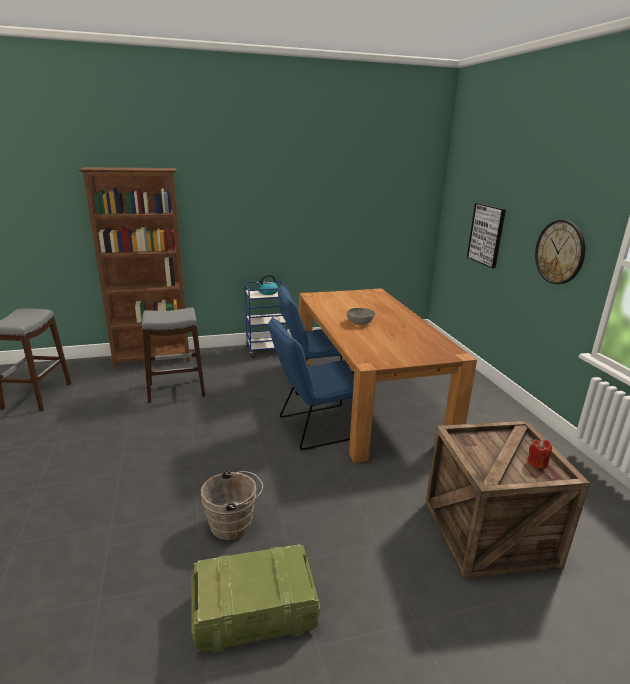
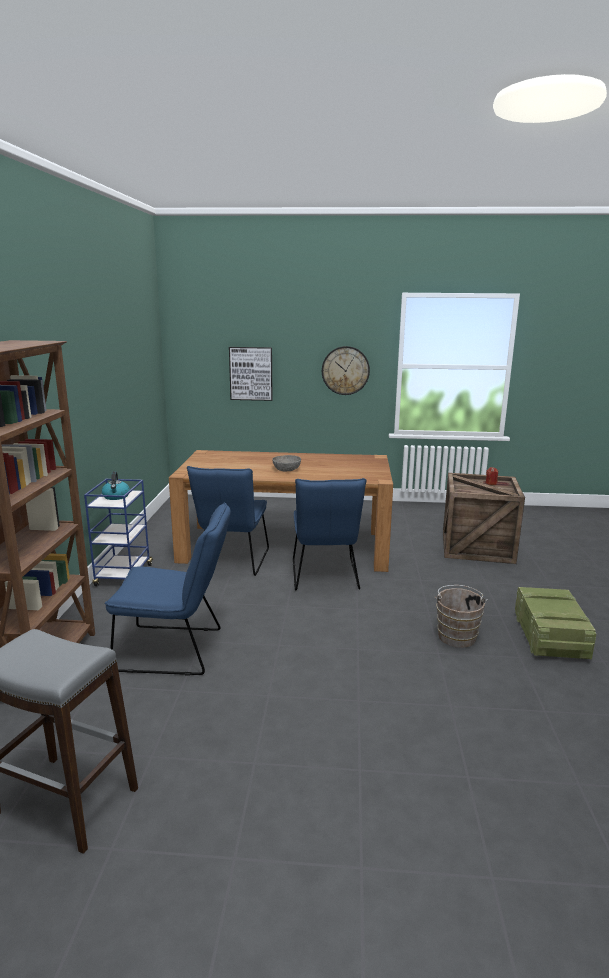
camera: 70 degrees left, 5 degrees down
grey stool [142,307,205,403] -> blue chair [104,503,231,676]

